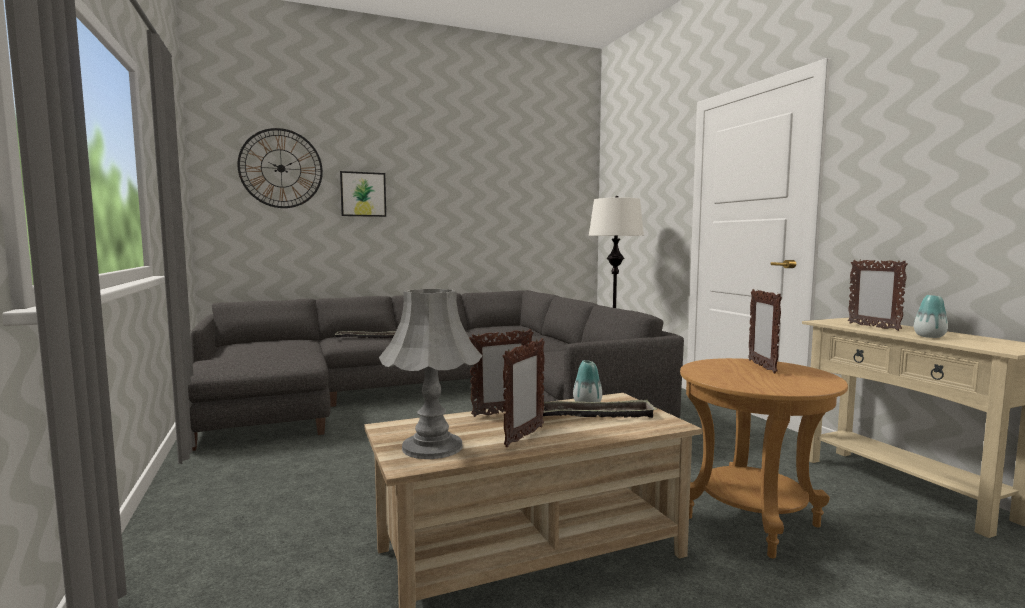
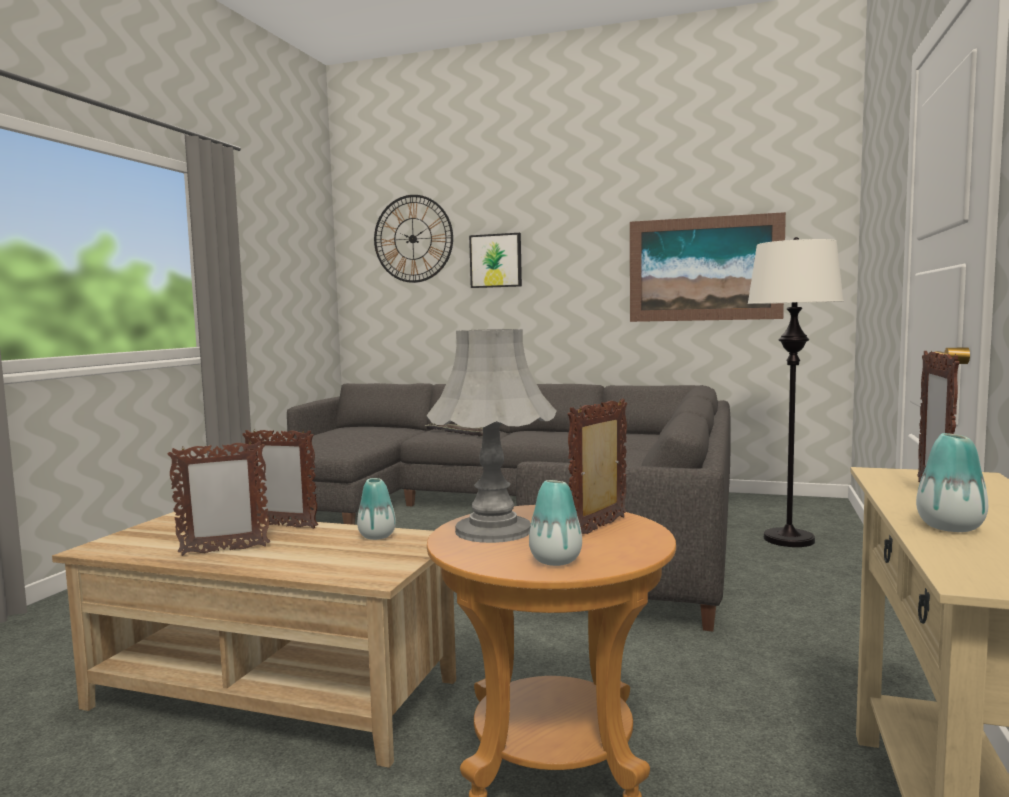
camera: 40 degrees right, 0 degrees up
grey table lamp [379,289,482,459] -> grey table lamp moved to [427,329,557,543]
tray [543,399,657,418] -> none
none -> vase [529,480,582,566]
none -> picture [630,212,786,322]

